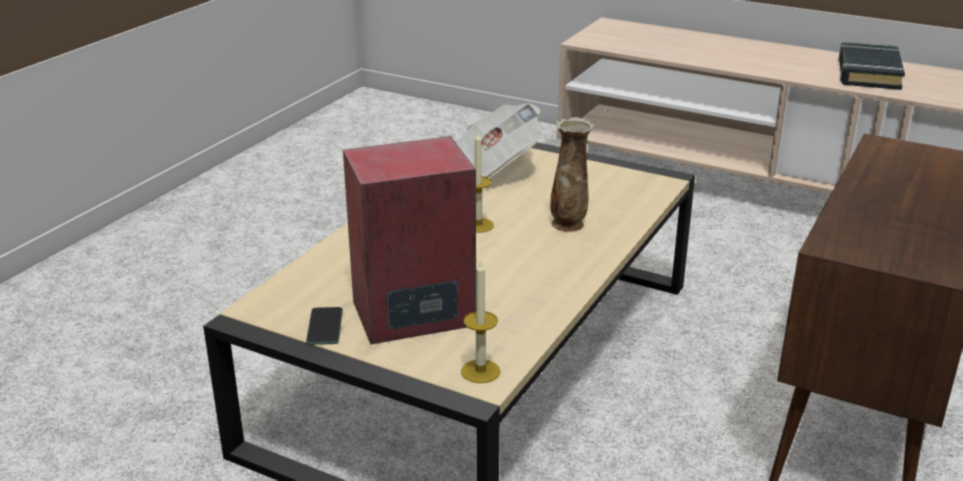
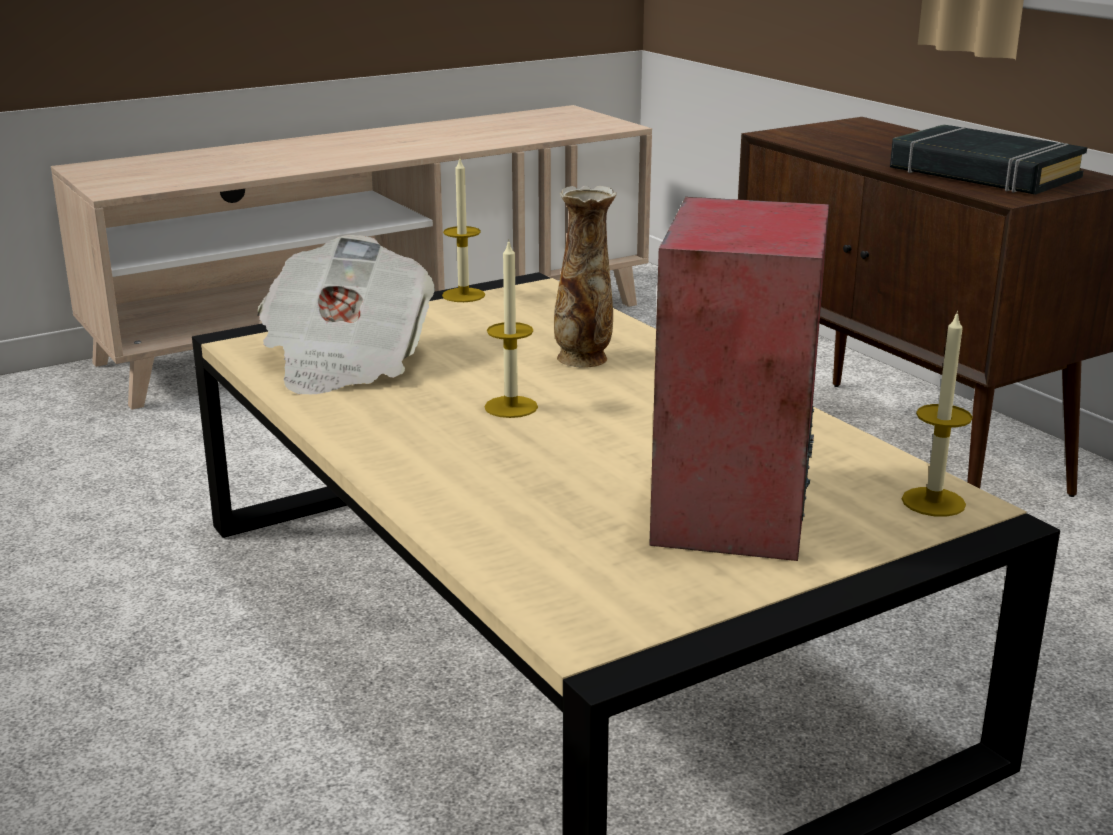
camera: 60 degrees left, 5 degrees down
phone [306,307,343,345] -> none
black book [838,42,905,90] -> black book moved to [890,124,1087,194]
none -> candle [442,159,485,302]

